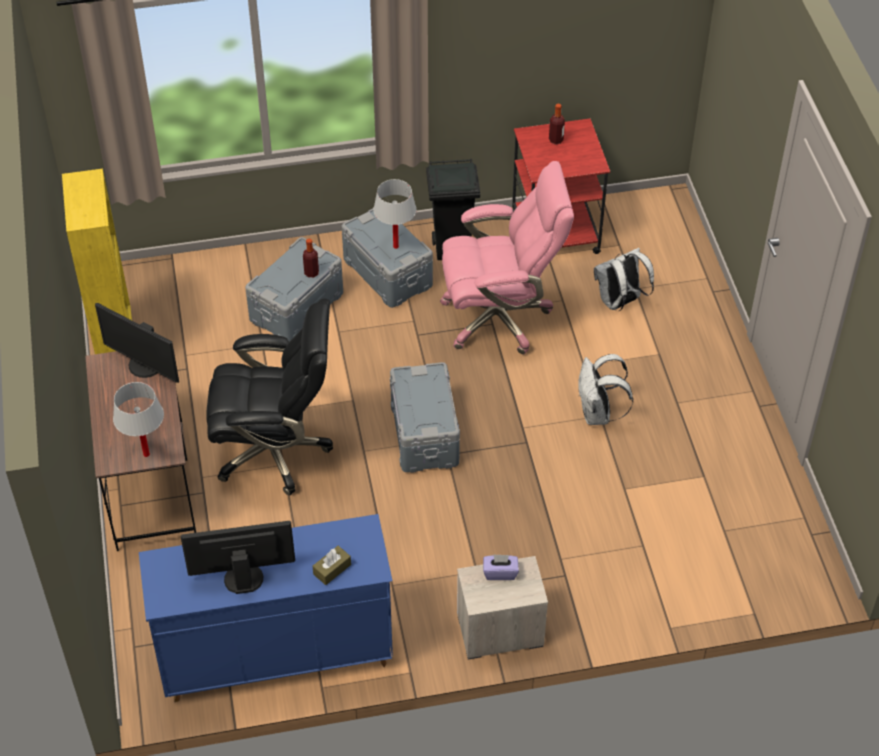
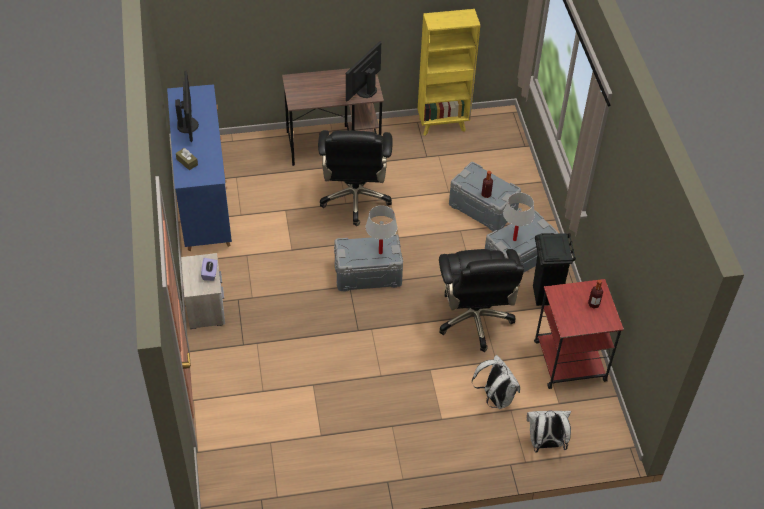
camera: 90 degrees right, 0 degrees up
white table lamp [113,382,164,457] -> white table lamp moved to [366,206,397,254]
pink office chair [440,161,574,354] -> black office chair [439,249,524,352]
white backpack [578,354,633,425] -> white backpack moved to [527,410,571,453]

